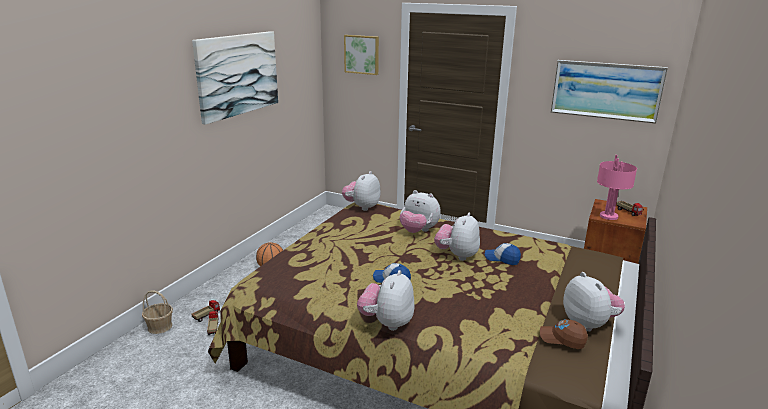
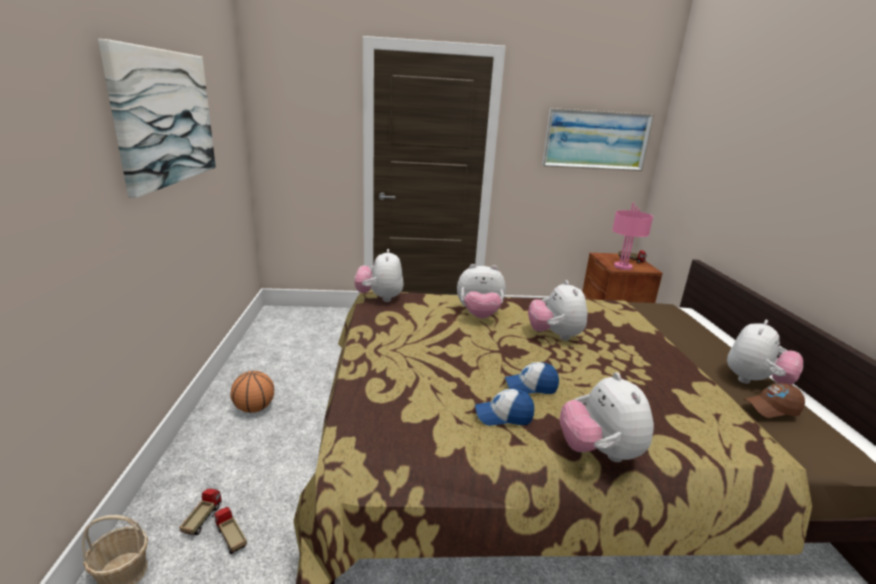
camera: 30 degrees left, 0 degrees up
picture [344,35,379,75] -> none
cap [485,243,521,265] -> cap moved to [475,389,534,426]
plush toy [563,272,625,332] -> plush toy turned 90 degrees clockwise [727,320,803,385]

